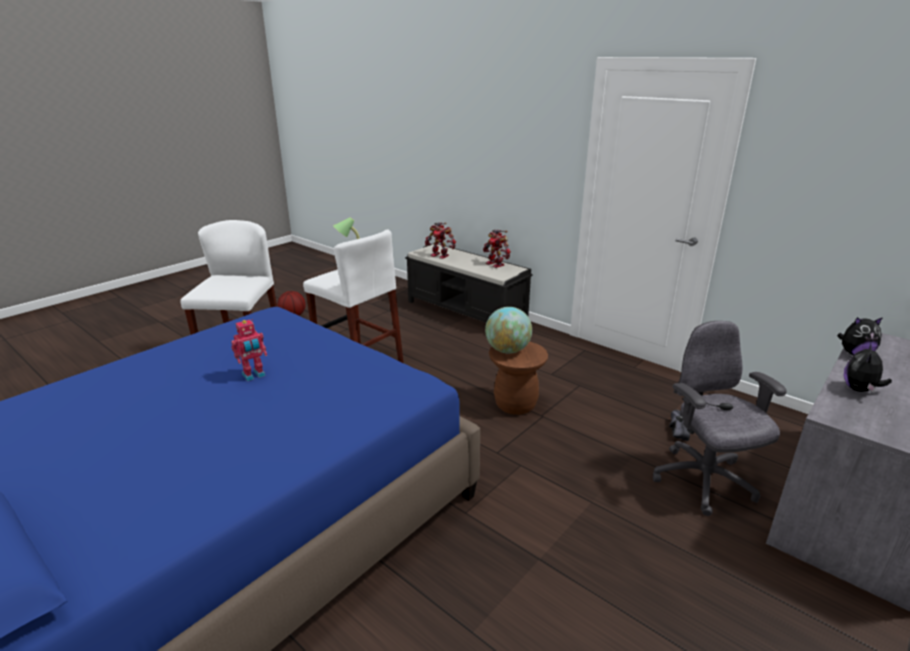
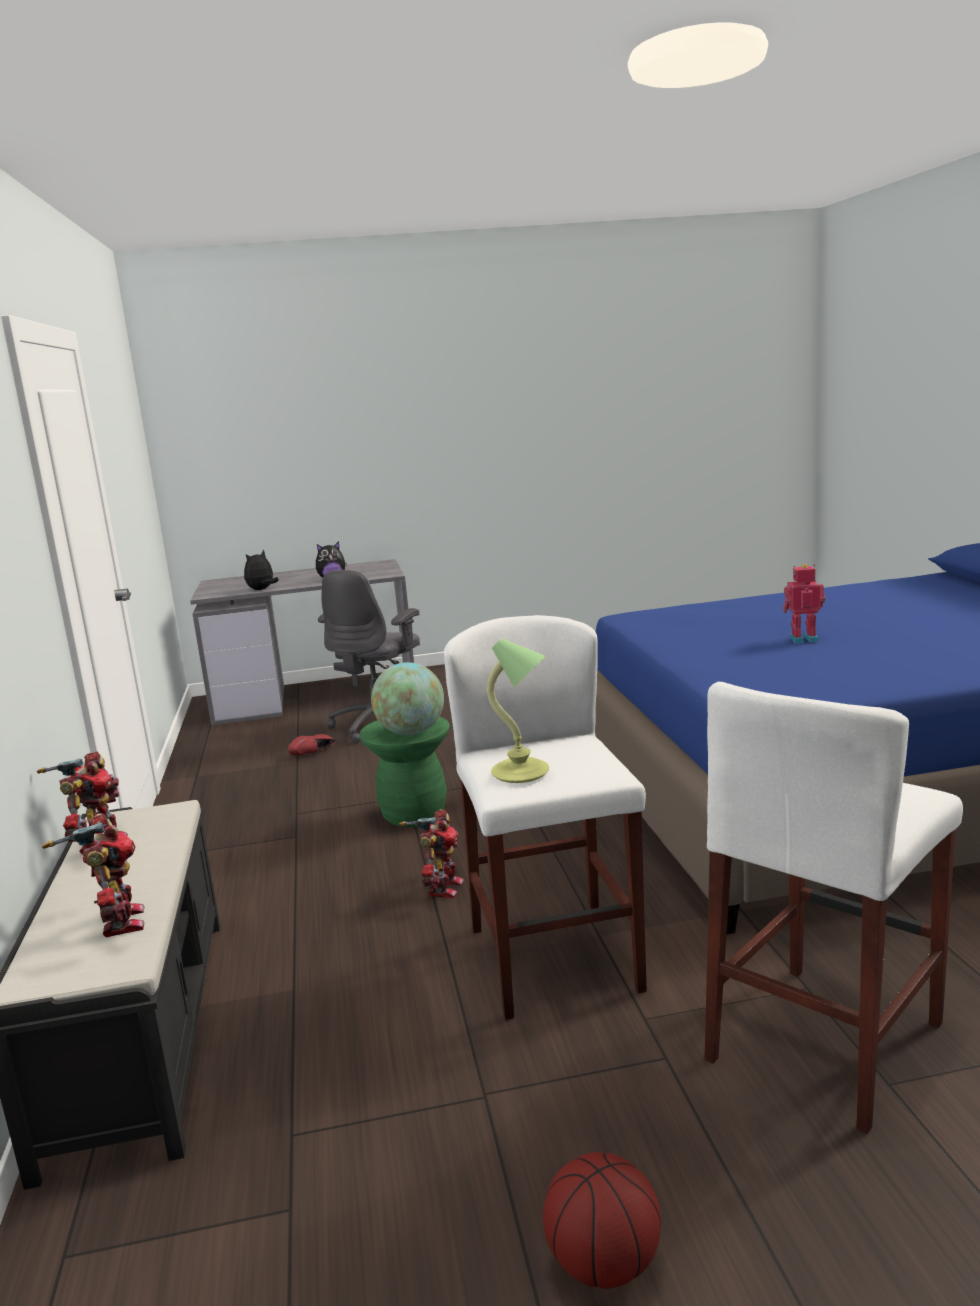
camera: 140 degrees left, 10 degrees down
brown stool [489,341,548,415] -> green stool [359,717,450,827]
black shoe [669,410,690,441] -> red shoe [288,734,336,756]
plush toy [837,317,883,355] -> plush toy turned 90 degrees counterclockwise [244,550,279,590]
none -> toy robot [399,809,464,898]

